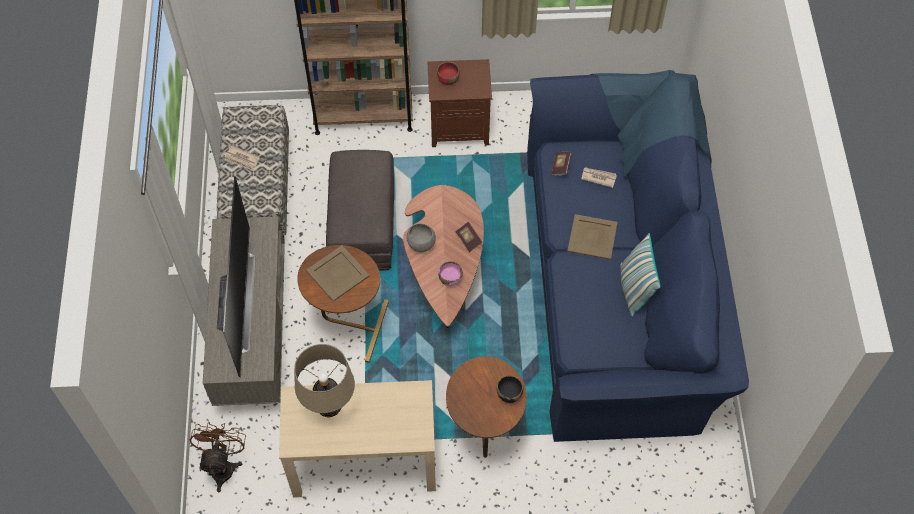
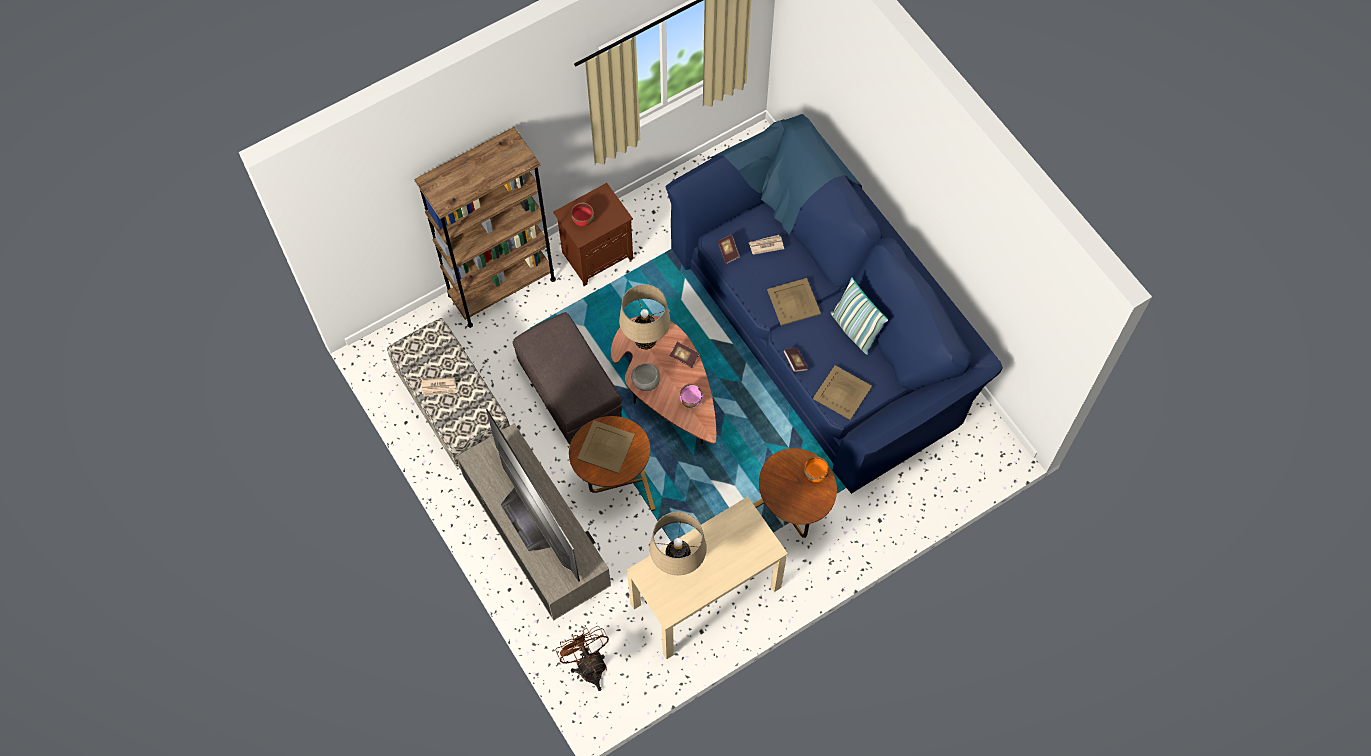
camera: 30 degrees left, 5 degrees up
black bowl [496,375,523,403] -> orange bowl [804,457,829,482]
none -> beige table lamp [619,284,671,350]
none -> book [783,348,808,372]
none -> beige tray [813,365,872,420]

